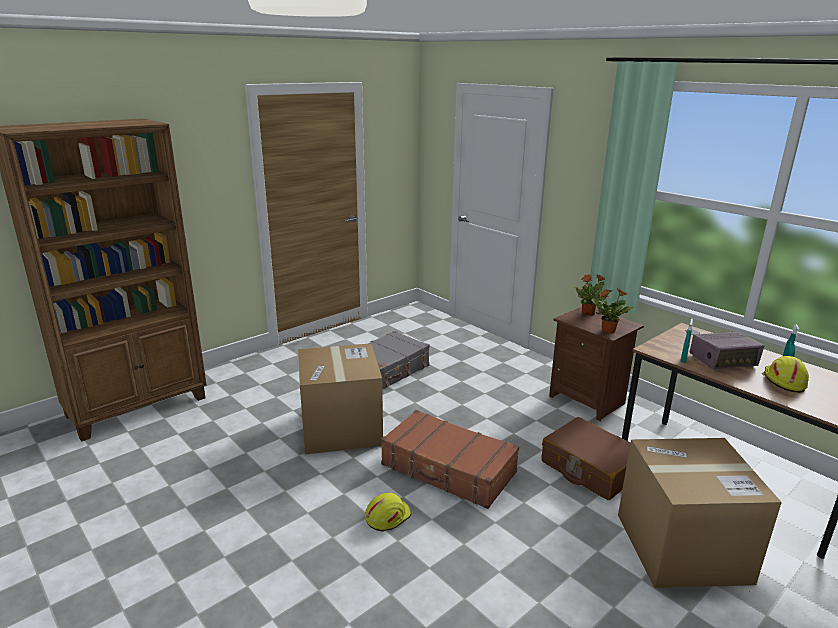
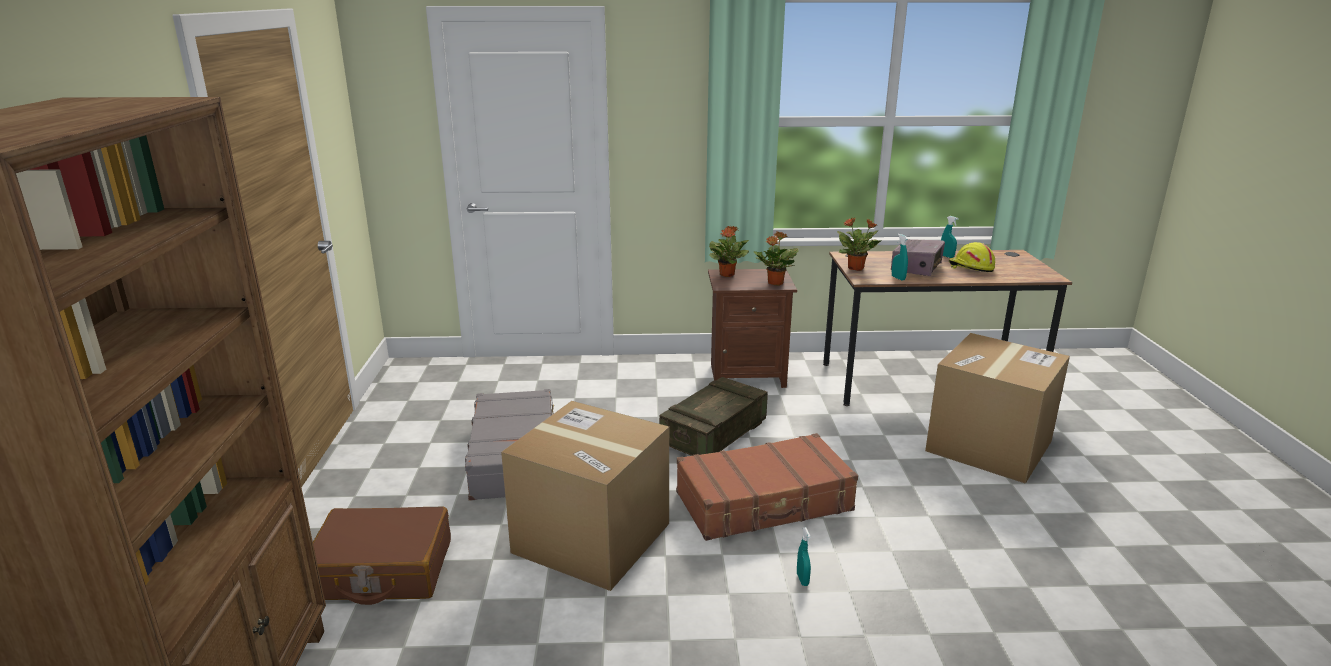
camera: 50 degrees left, 0 degrees up
yellow hard hat [365,493,411,531] -> turquoise spray bottle [797,527,811,586]
brown suitcase [541,417,631,500] -> brown suitcase moved to [313,507,451,605]
none -> crate [659,377,768,456]
none -> potted plant [837,218,881,271]

